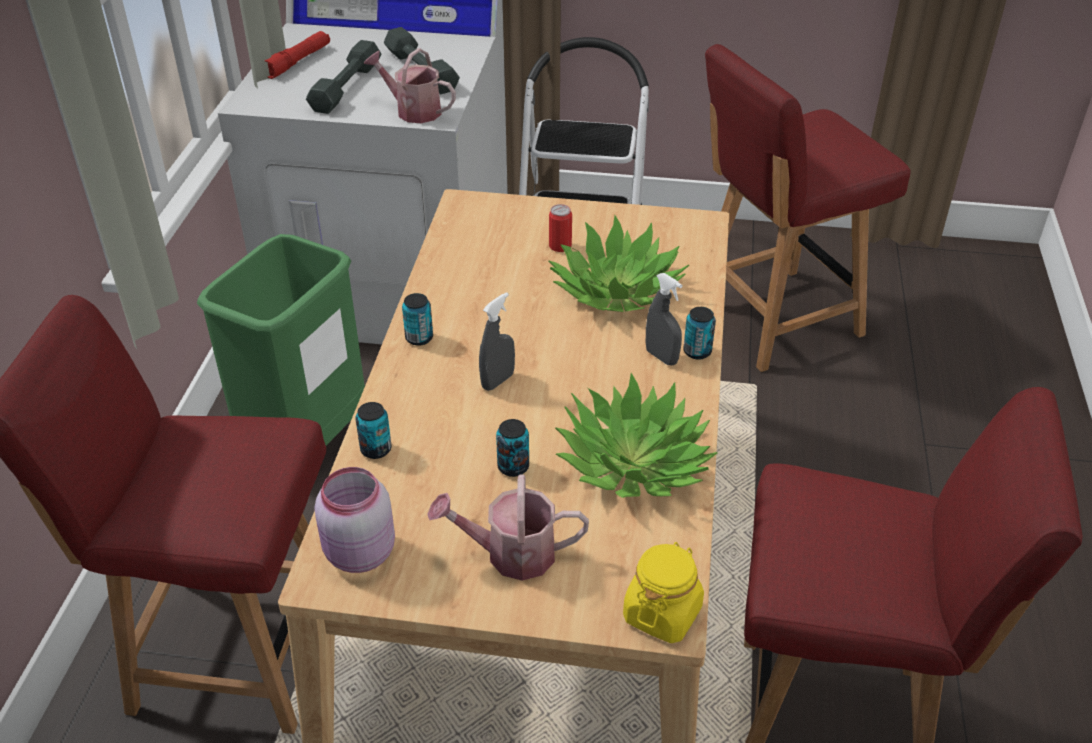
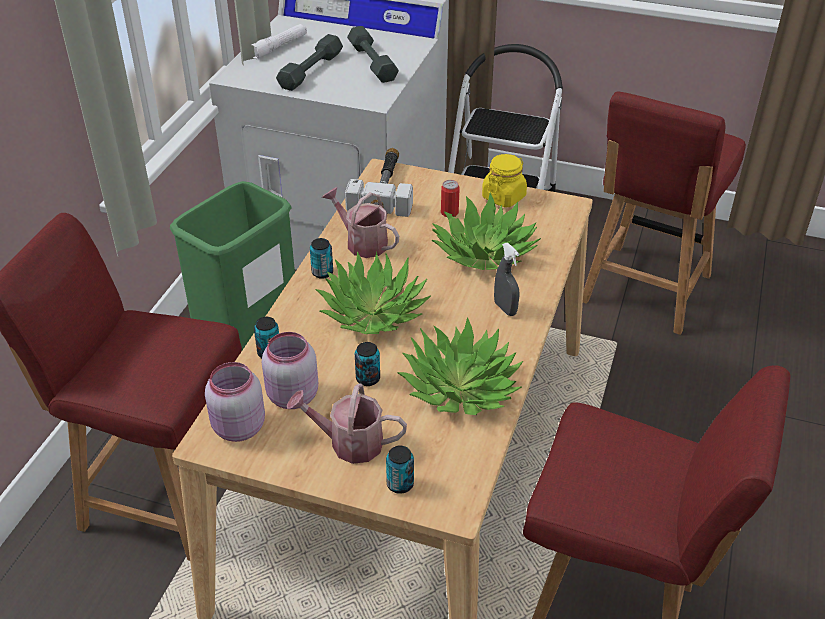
camera: 10 degrees right, 0 degrees up
red flashlight [265,31,330,79] -> white flashlight [252,24,307,59]
watering can [364,48,456,123] -> watering can moved to [322,187,399,258]
grey spray bottle [479,292,515,391] -> potted plant [315,251,431,334]
yellow jar [623,542,704,643] -> yellow jar moved to [482,154,527,207]
can [683,307,716,360] -> can moved to [386,445,414,494]
red chair [705,44,911,372] -> red chair turned 45 degrees counterclockwise [583,91,746,335]
none -> pink jar [262,332,318,409]
none -> hammer [345,148,413,217]

